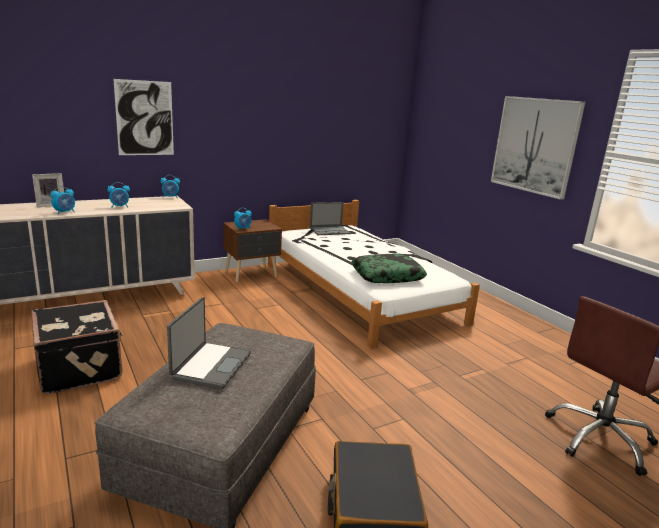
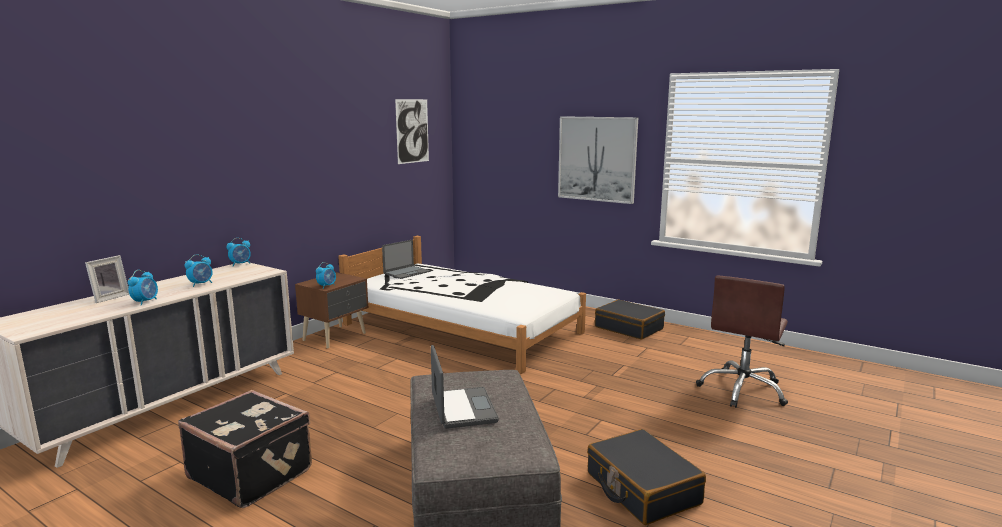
camera: 25 degrees left, 5 degrees down
picture [113,79,174,155] -> picture moved to [395,99,429,164]
pillow [352,254,427,283] -> none
none -> black suitcase [595,299,665,339]

